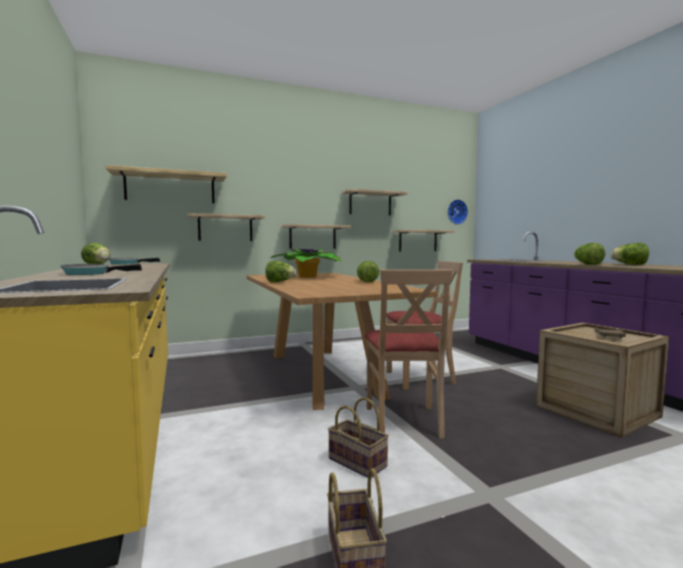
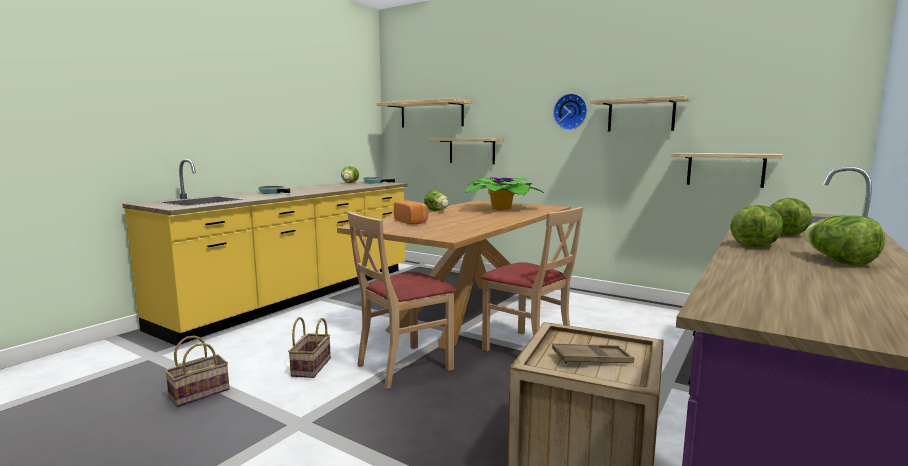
camera: 55 degrees right, 5 degrees up
shelf [281,224,351,249] -> none
lettuce [357,261,379,282] -> lettuce moved to [770,198,812,236]
wall clock [447,199,468,225] -> wall clock moved to [553,93,587,130]
none -> bread [394,200,428,225]

